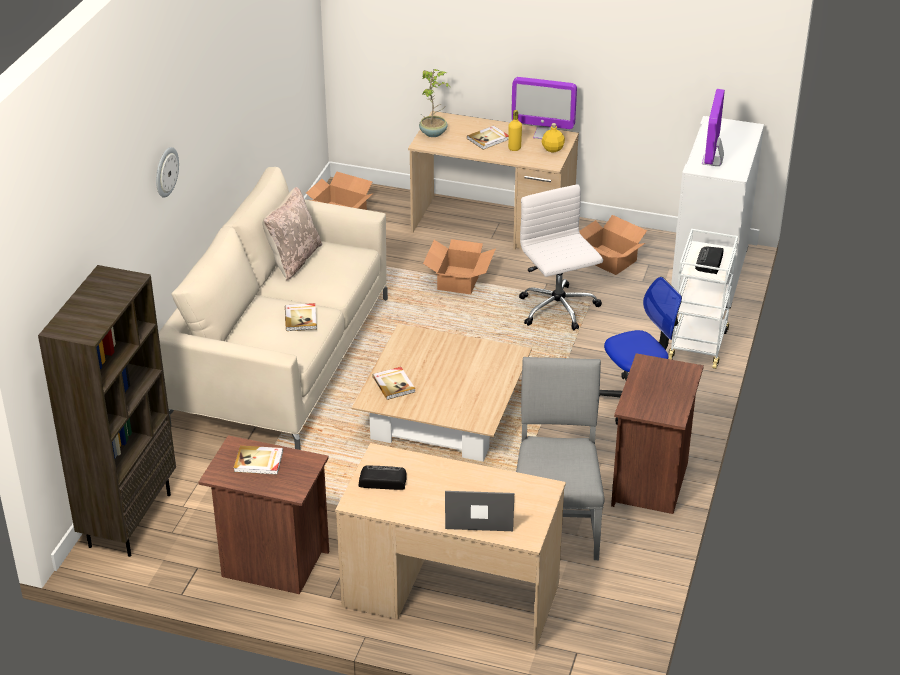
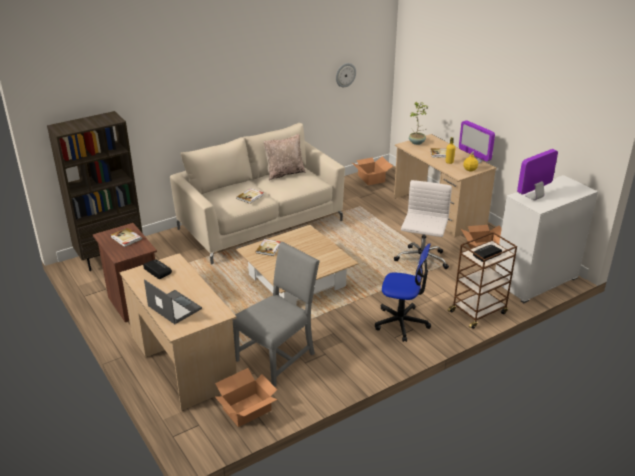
camera: 40 degrees right, 5 degrees down
wall clock [156,147,179,198] -> wall clock moved to [336,63,356,87]
cardboard box [423,239,496,294] -> cardboard box moved to [215,368,278,427]
brown nightstand [611,353,704,514] -> none
white cart [668,229,738,369] -> brown cart [448,232,517,329]

